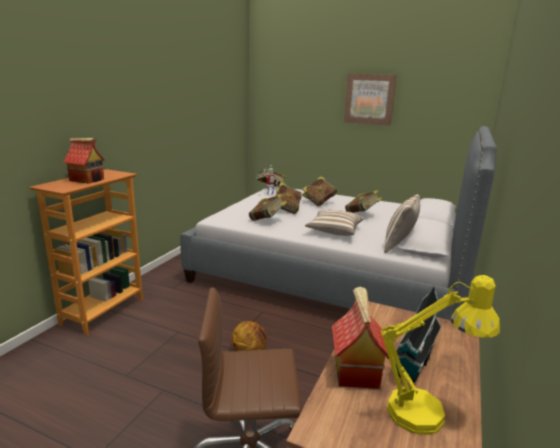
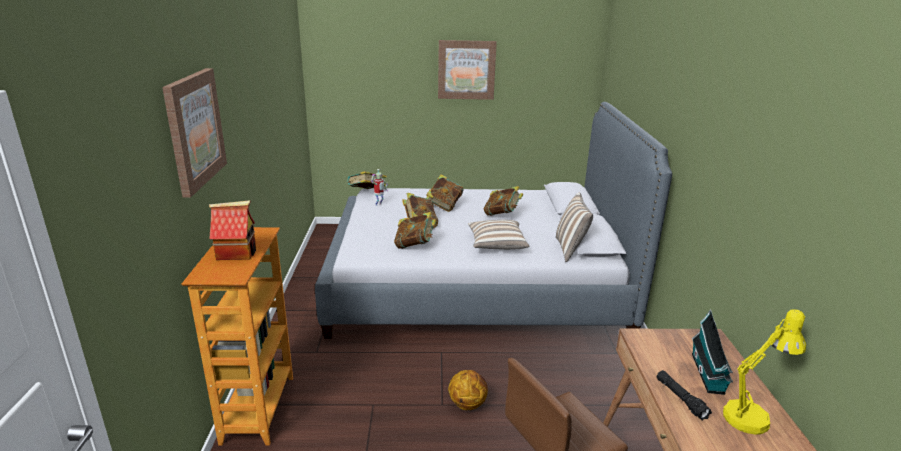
camera: 25 degrees left, 5 degrees up
toy house [332,286,389,389] -> black flashlight [657,370,712,421]
none -> picture [162,68,227,198]

